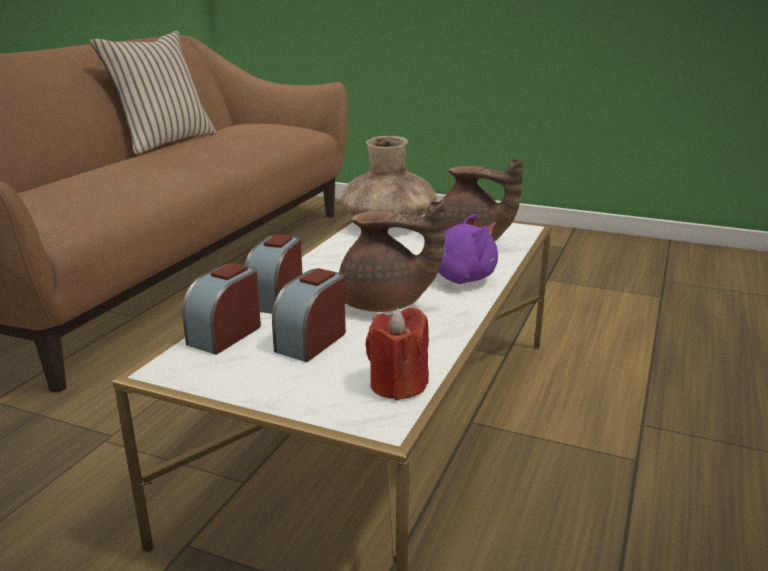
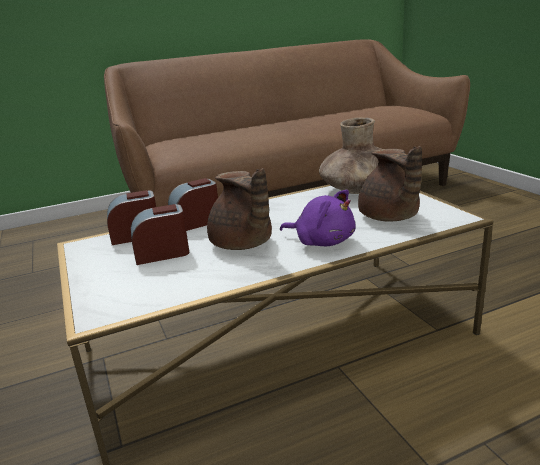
camera: 45 degrees right, 0 degrees up
beige pillow [90,31,217,155] -> none
red candle [365,307,429,401] -> none

